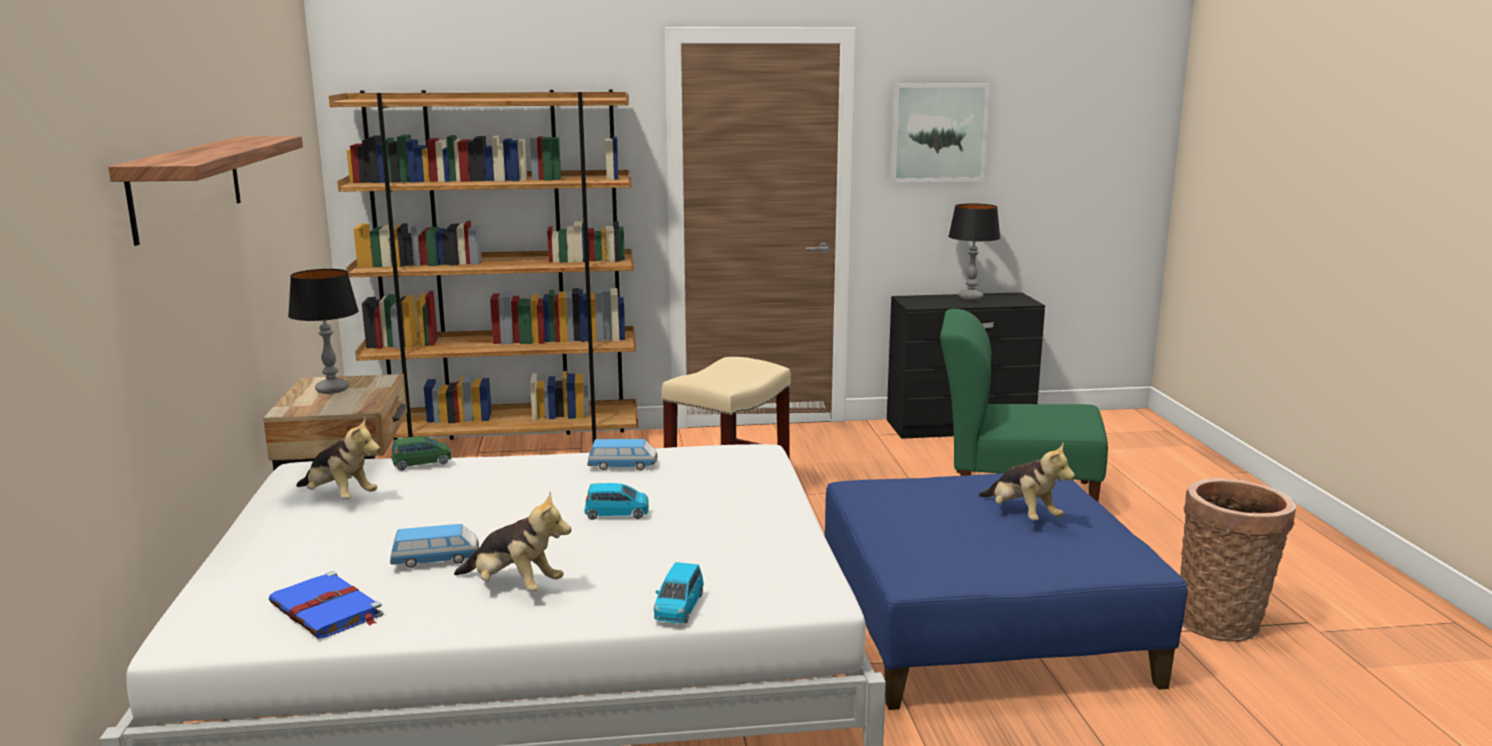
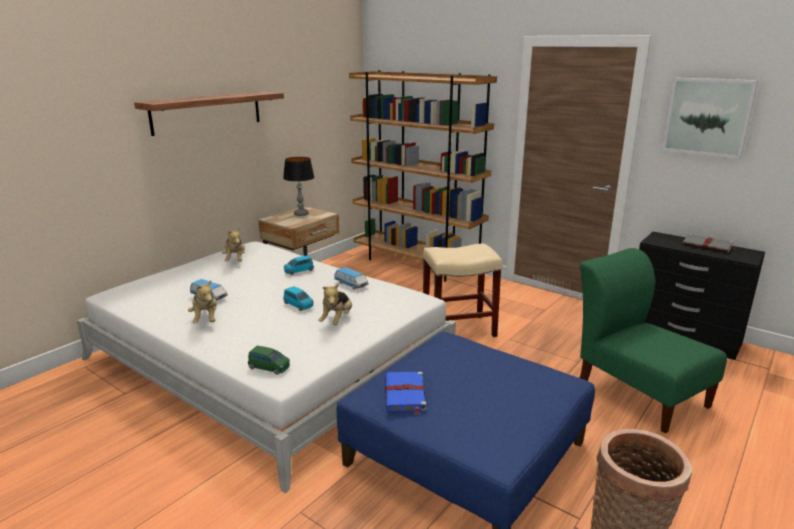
camera: 45 degrees right, 5 degrees up
blue book [269,571,384,639] -> blue book moved to [385,372,427,414]
green toy car [391,436,451,471] -> green toy car moved to [248,346,290,375]
blue toy car [654,562,703,623] -> blue toy car moved to [284,256,314,275]
table lamp [948,203,1001,300] -> grey book [682,234,736,253]
plush toy [979,442,1075,520] -> plush toy moved to [318,283,352,325]

